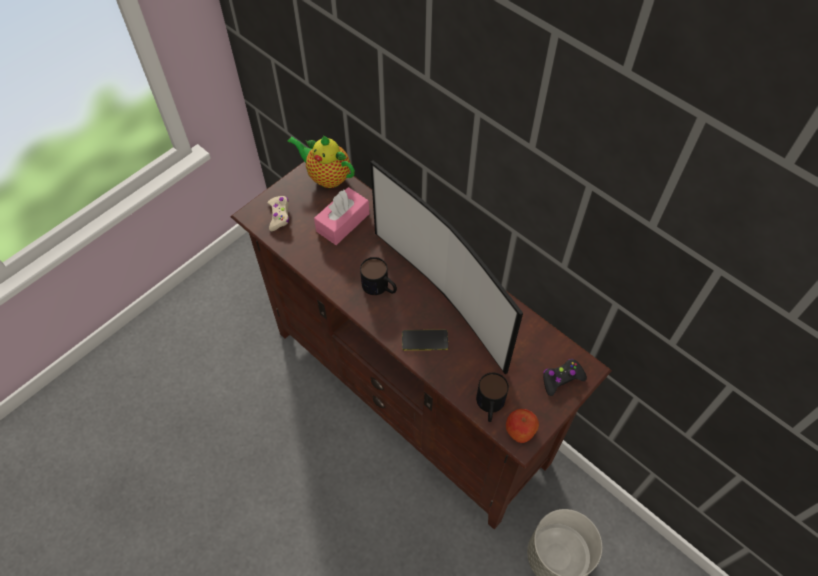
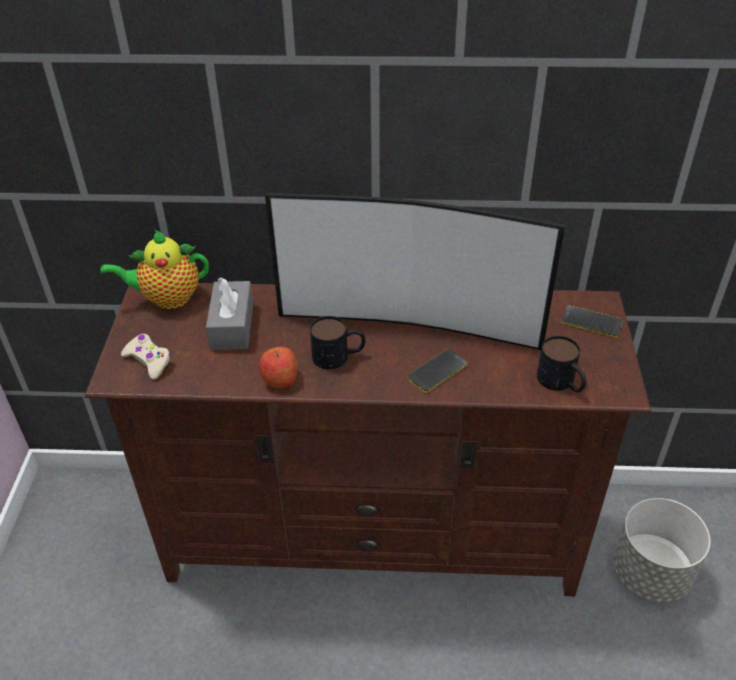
camera: 40 degrees left, 15 degrees down
pink tissue box [314,187,369,245] -> grey tissue box [206,277,253,350]
apple [506,409,539,443] -> apple moved to [259,347,298,388]
black game controller [543,359,587,396] -> phone [561,305,623,338]

